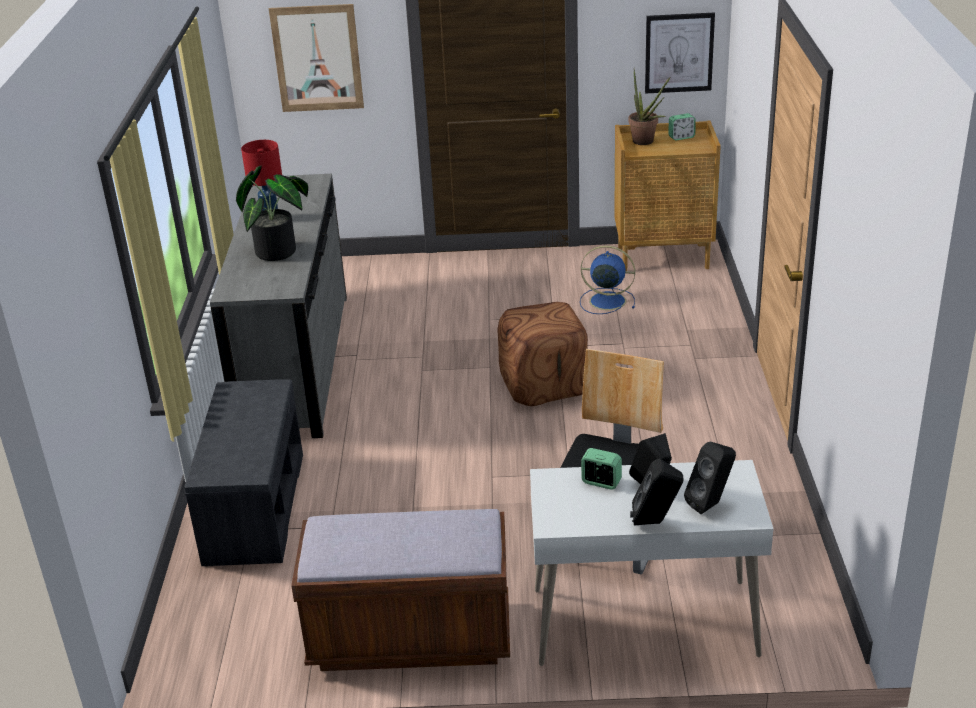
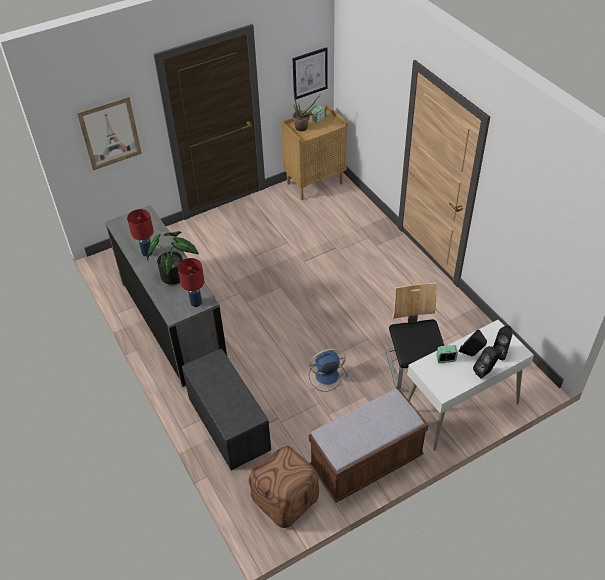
camera: 30 degrees left, 15 degrees up
brown ottoman [498,302,588,406] -> brown ottoman moved to [248,446,319,528]
blue fan [580,245,635,314] -> blue fan moved to [309,348,348,392]
none -> red table lamp [177,258,204,307]

